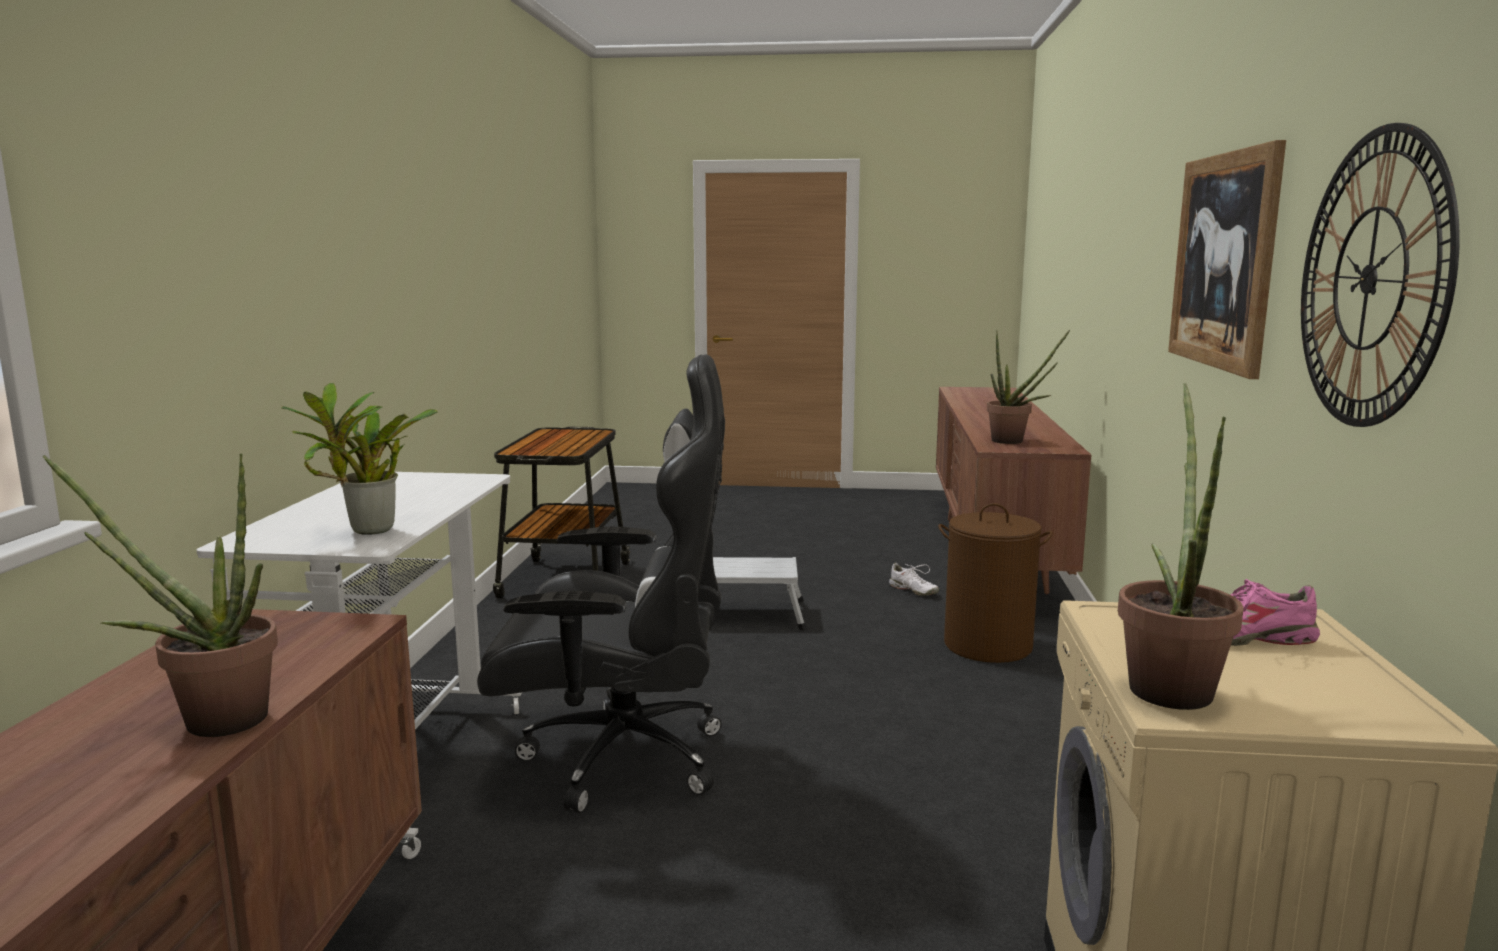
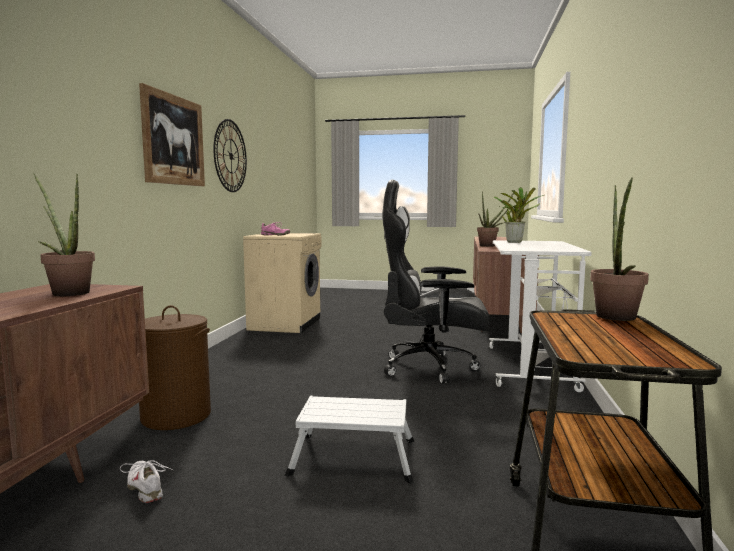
camera: 175 degrees left, 5 degrees down
potted plant [1118,383,1244,710] -> potted plant moved to [590,177,649,321]

